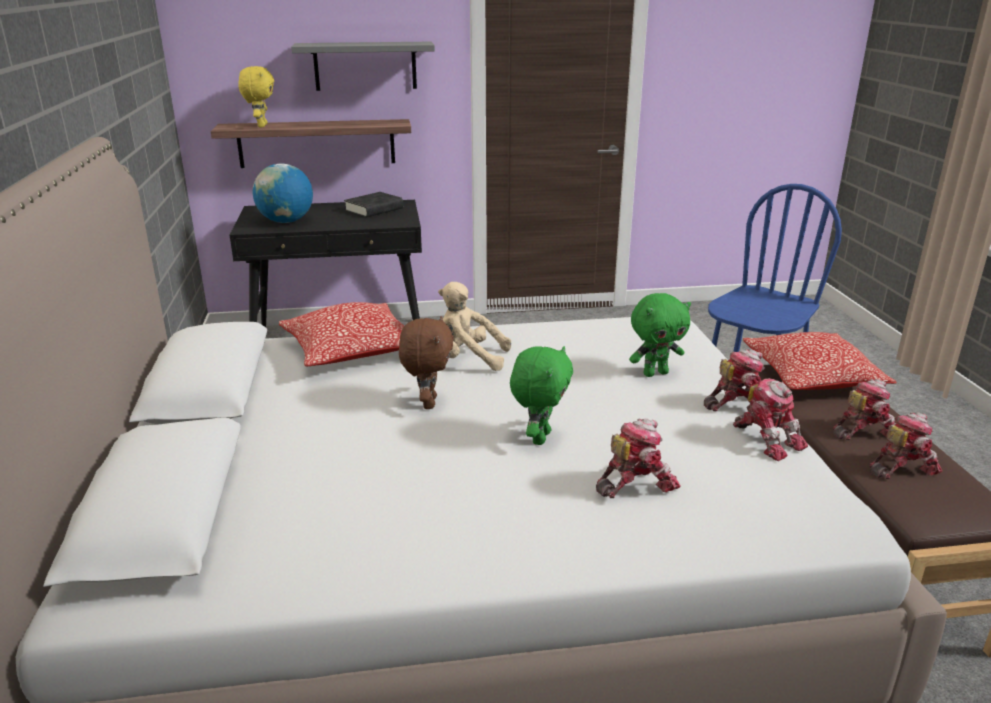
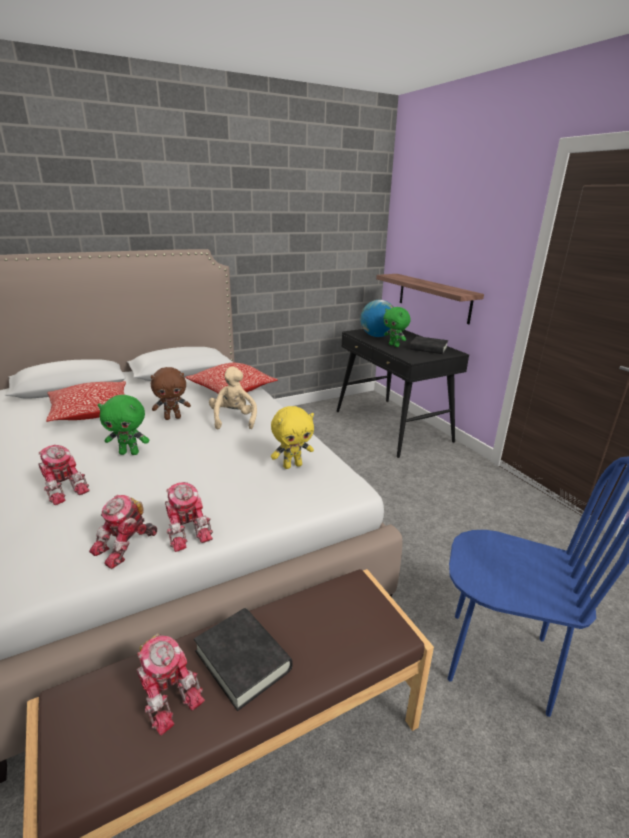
camera: 70 degrees right, 0 degrees up
yellow plush toy [238,66,274,127] -> yellow plush toy moved to [271,406,314,469]
grey shelf [291,42,435,91] -> none
green plush toy [629,293,691,377] -> green plush toy moved to [383,307,411,347]
pillow [743,332,897,390] -> pillow moved to [46,381,126,422]
toy robot [833,379,895,440] -> black book [194,608,292,711]

